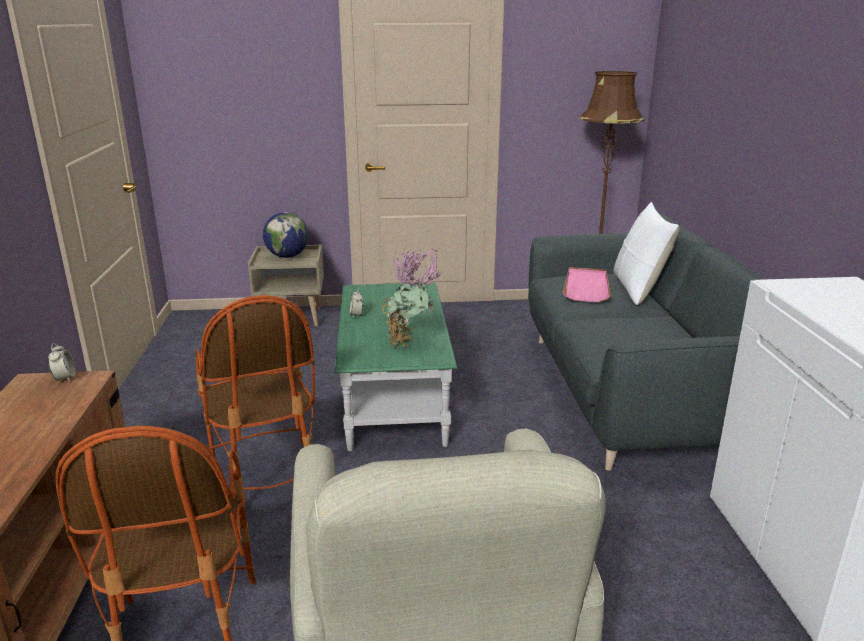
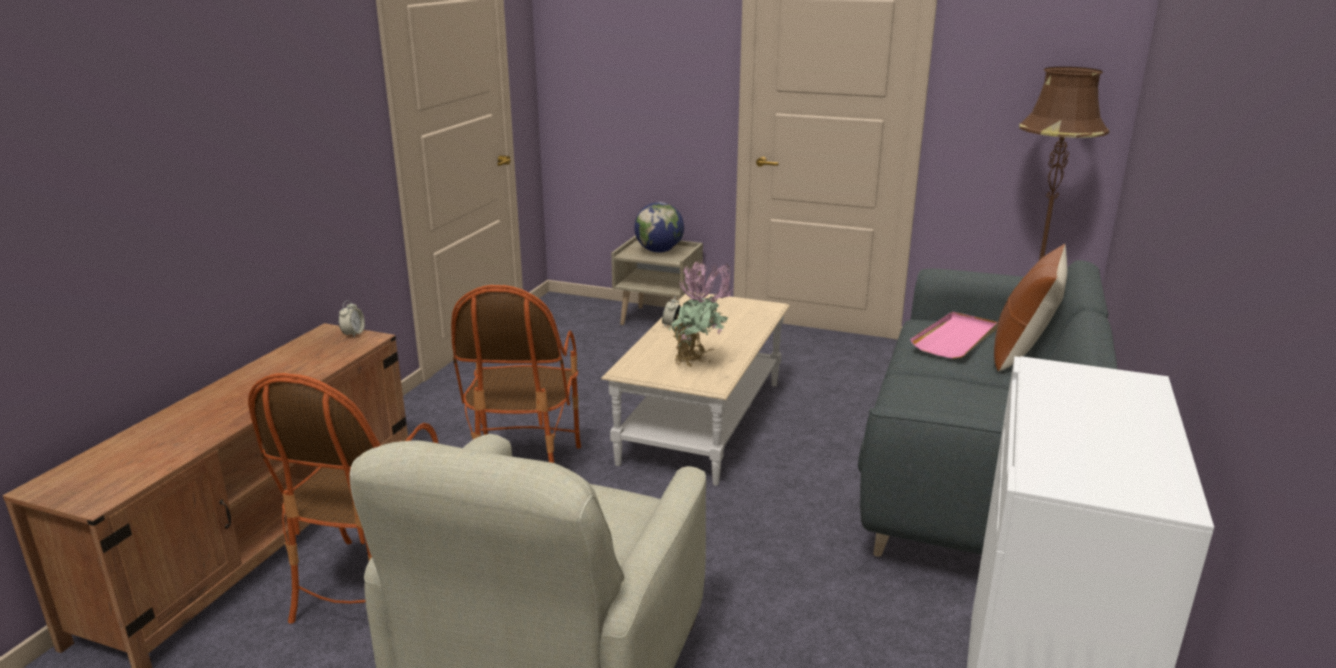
camera: 25 degrees right, 0 degrees up
green coffee table [334,282,457,451] -> beige coffee table [601,291,790,486]
white pillow [613,202,679,306] -> brown pillow [994,244,1067,371]

